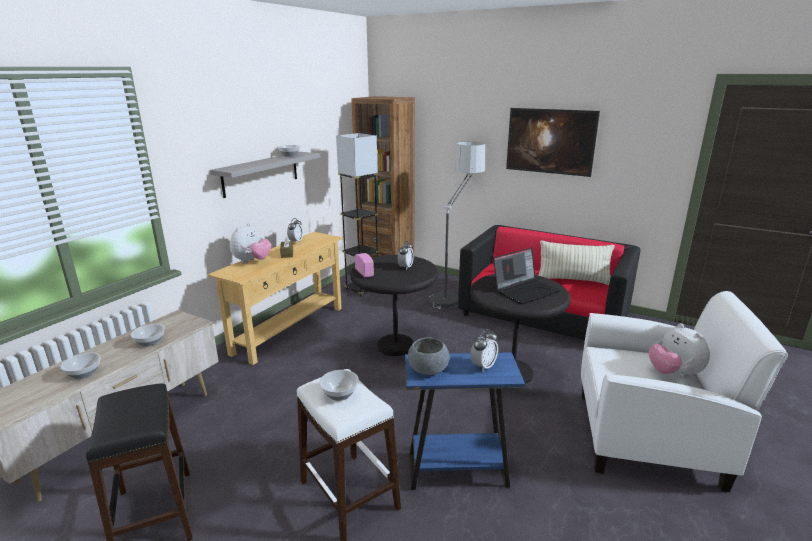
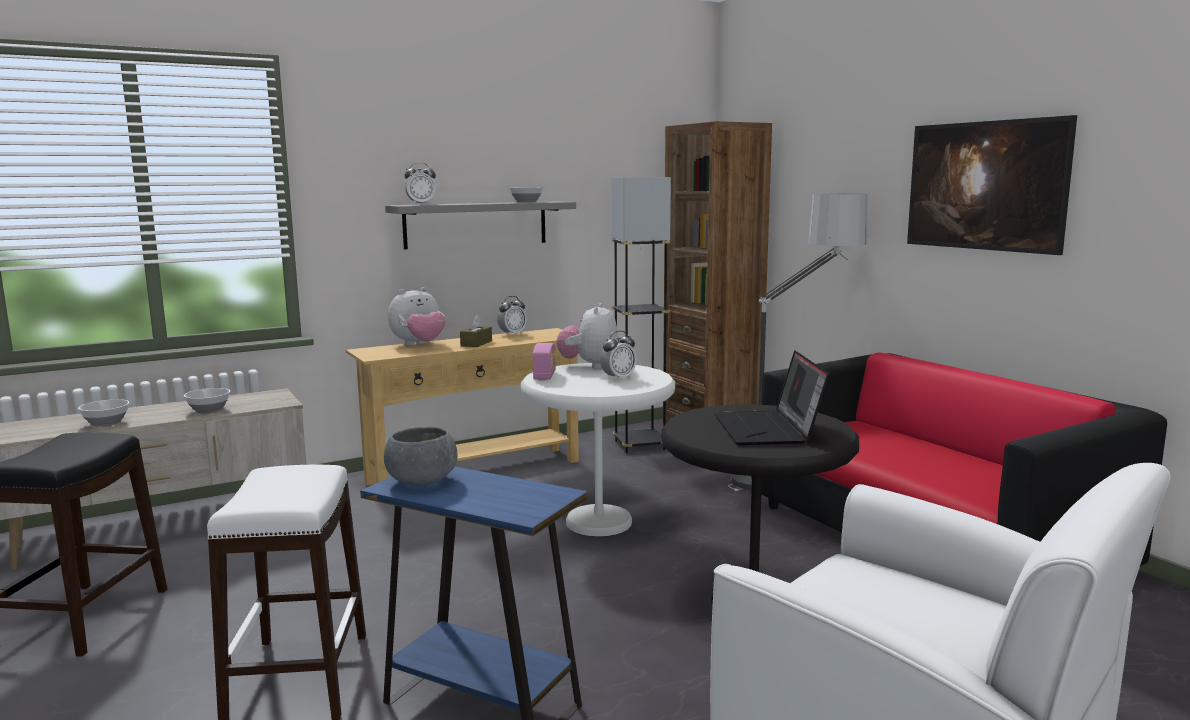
camera: 30 degrees right, 10 degrees down
bowl [319,370,359,401] -> none
black side table [350,255,439,356] -> white side table [521,363,675,536]
alarm clock [470,329,498,372] -> alarm clock moved to [404,162,436,205]
laptop [493,247,560,304] -> laptop turned 90 degrees clockwise [714,350,829,445]
pillow [538,240,615,285] -> none
plush toy [649,323,710,378] -> plush toy moved to [557,303,618,369]

